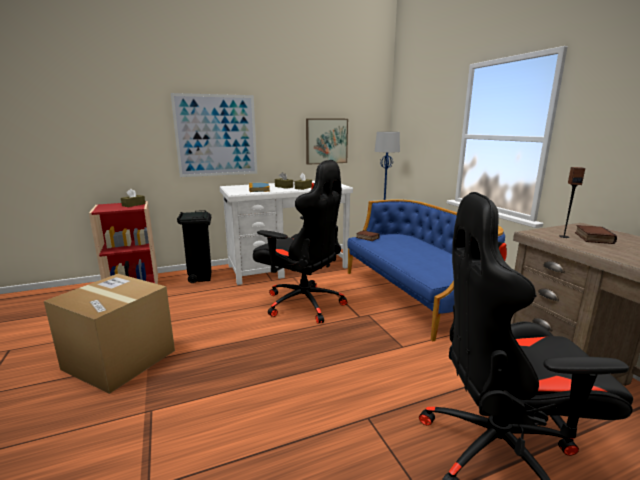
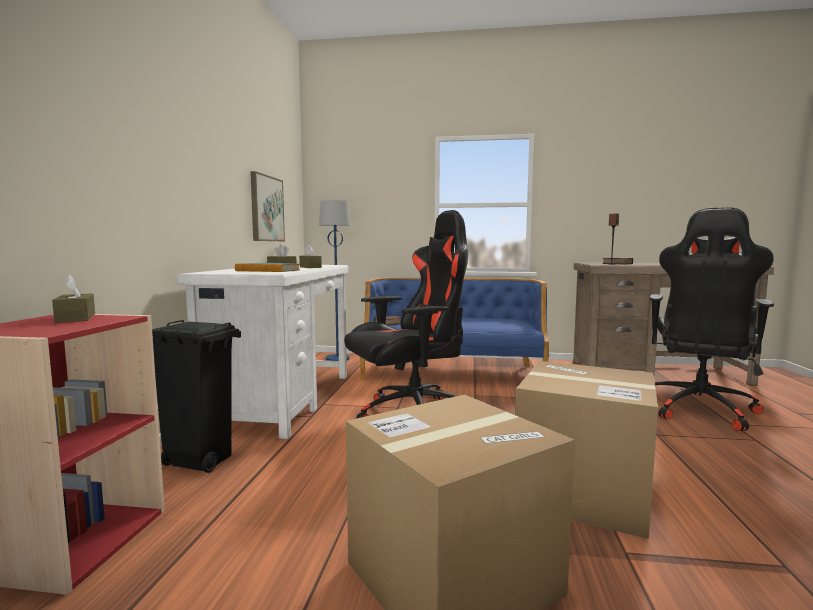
camera: 60 degrees left, 10 degrees down
picture [171,93,257,177] -> none
none -> cardboard box [515,361,658,539]

